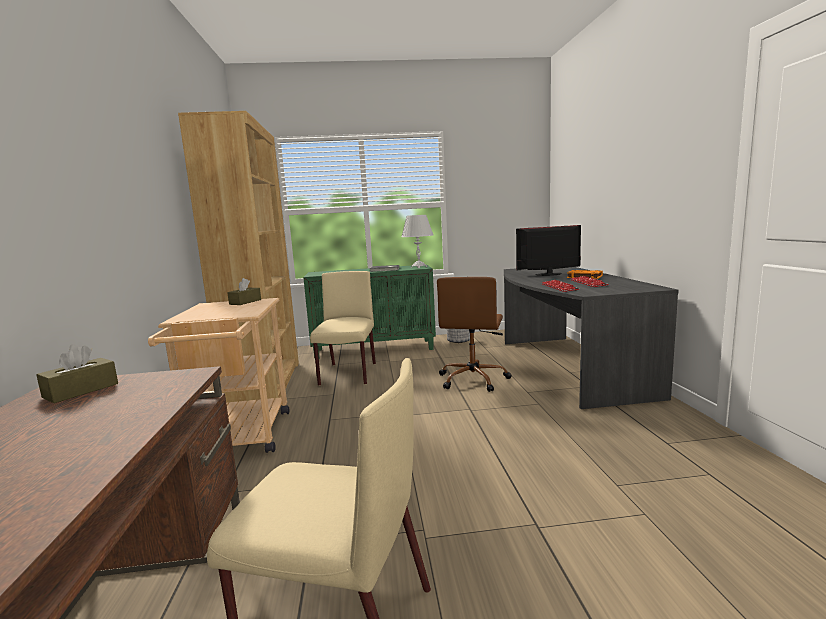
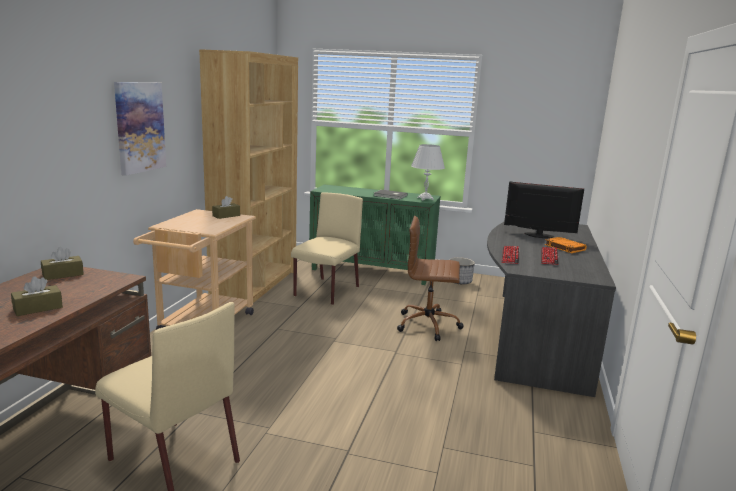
camera: 20 degrees right, 5 degrees up
brown office chair [437,277,512,392] -> brown office chair turned 60 degrees clockwise [397,216,464,341]
none -> brown tissue box [11,276,63,316]
none -> picture [114,82,166,176]

